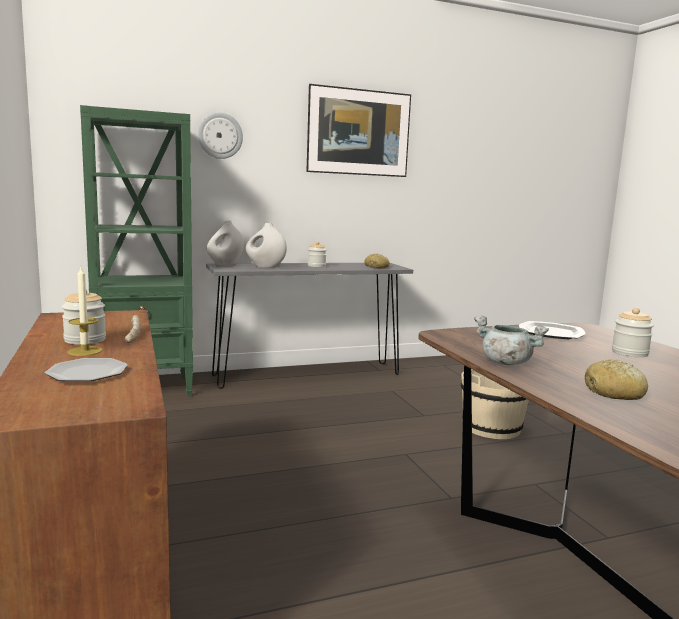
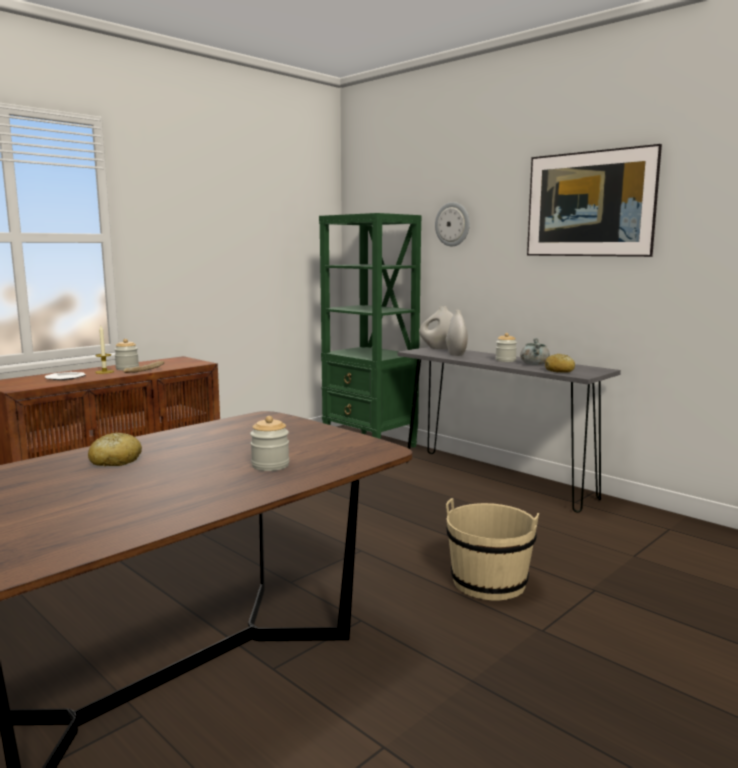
camera: 65 degrees right, 0 degrees up
grey cooking pot [474,316,549,365] -> grey cooking pot moved to [520,338,550,365]
plate [519,321,585,339] -> none

